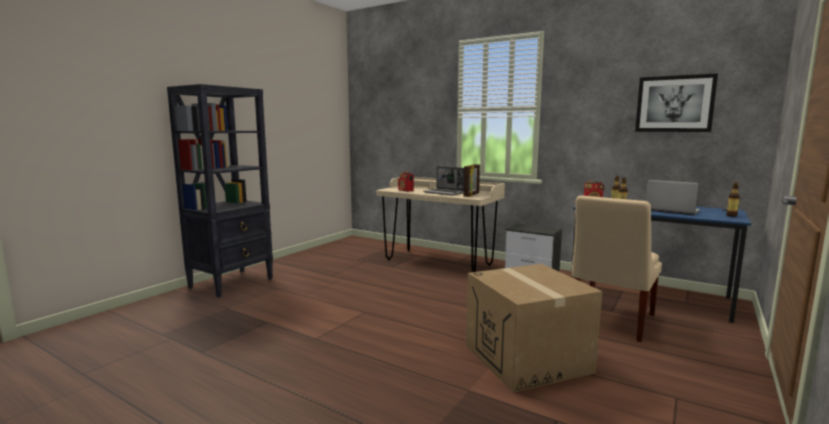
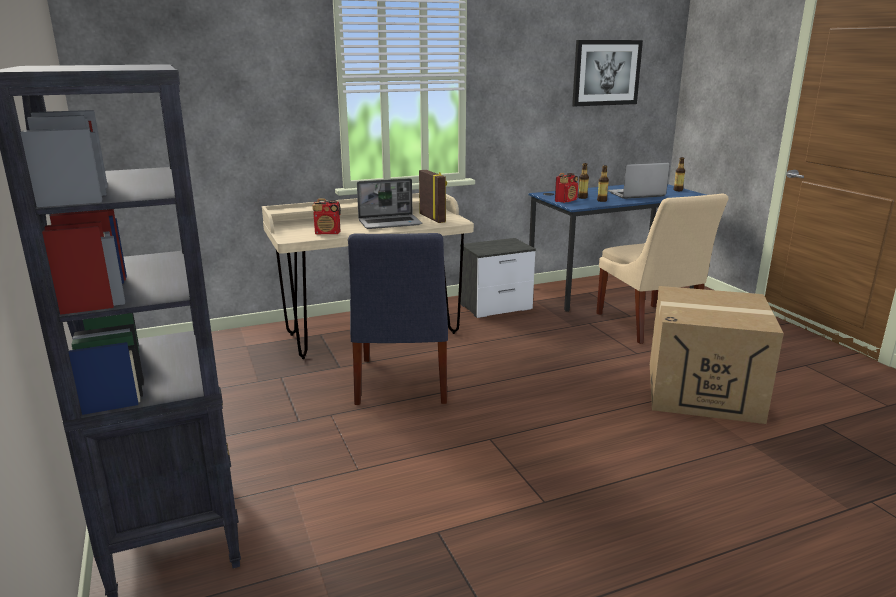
camera: 55 degrees left, 10 degrees up
none -> blue chair [348,233,448,405]

